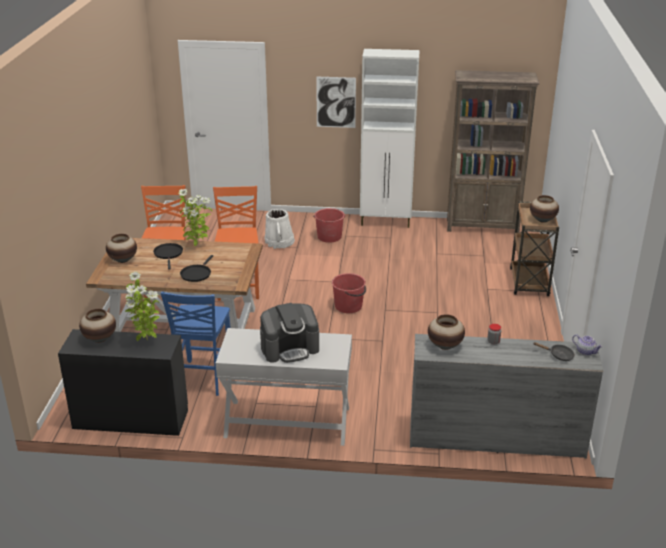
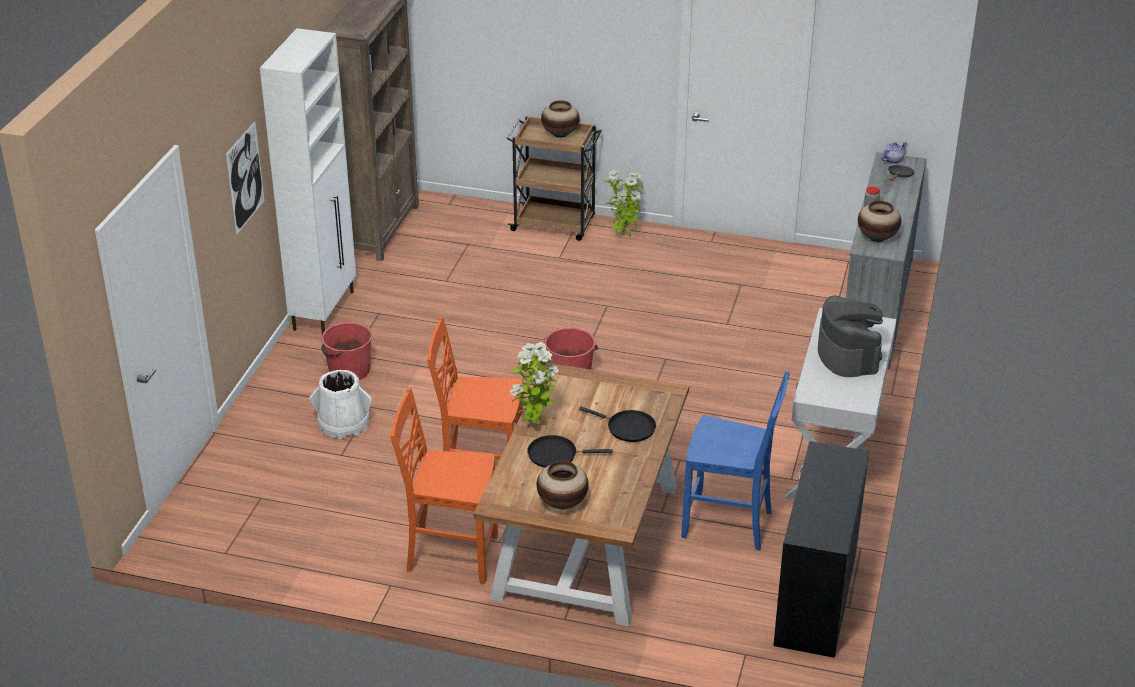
camera: 80 degrees left, 5 degrees up
vase [79,309,116,343] -> none
potted plant [125,272,159,341] -> potted plant moved to [604,170,644,237]

